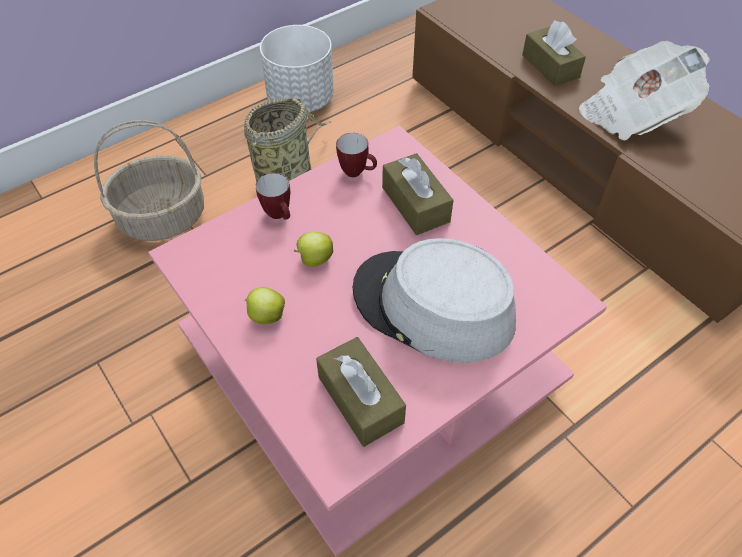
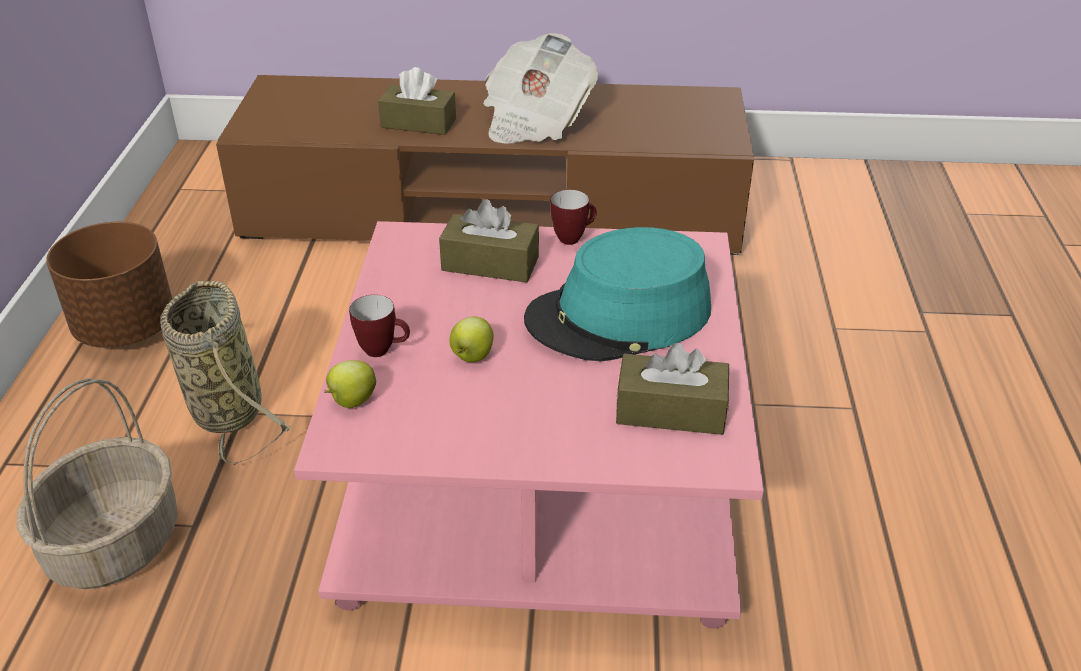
camera: 50 degrees left, 15 degrees down
apple [245,287,285,324] -> apple moved to [324,360,376,408]
white planter [260,25,334,112] -> brown planter [46,222,172,348]
mug [336,133,377,177] -> mug moved to [550,190,597,245]
grey hat [352,238,516,363] -> turquoise hat [524,227,711,361]

